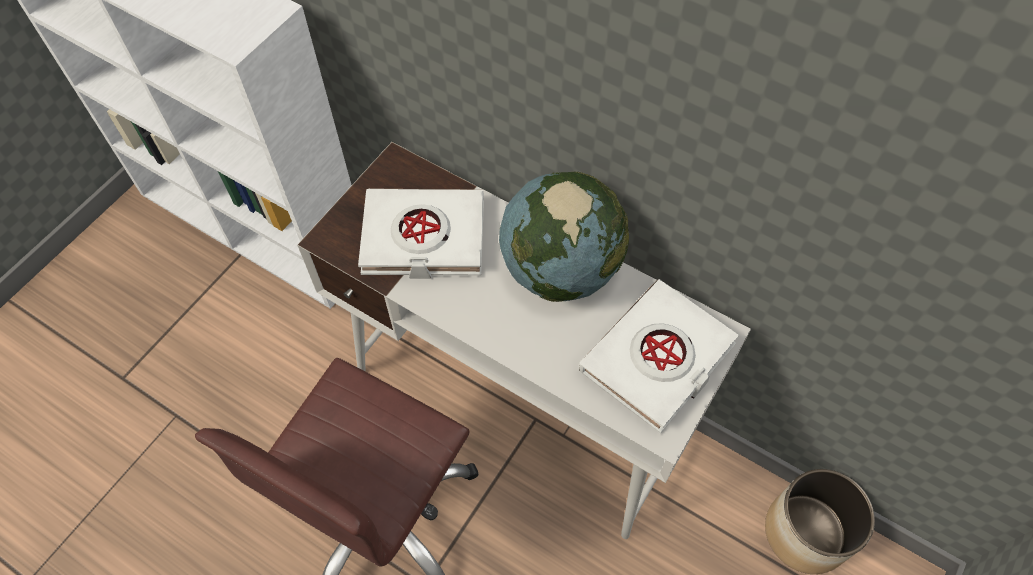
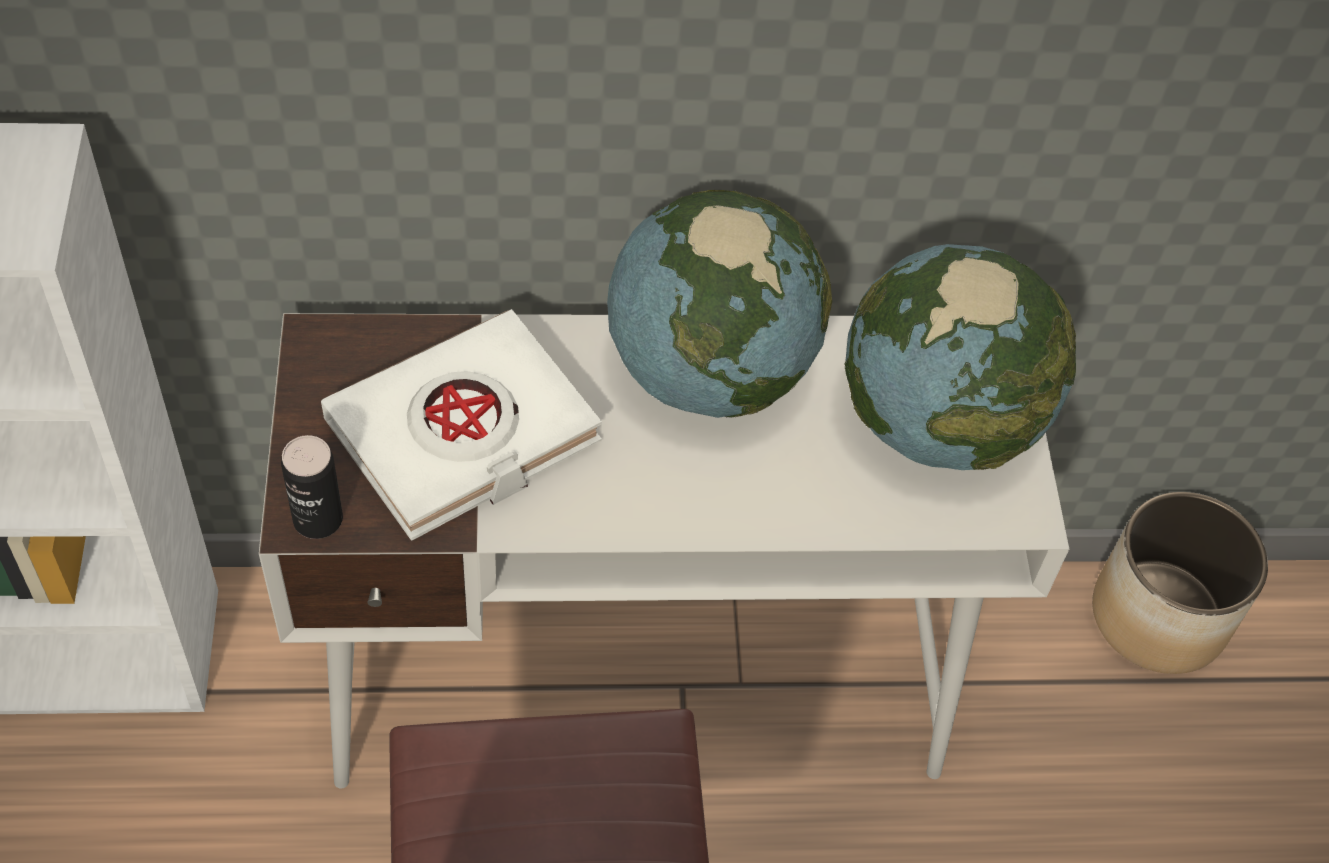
camera: 40 degrees left, 5 degrees down
white book [579,279,739,434] -> globe [844,244,1076,470]
none -> can [281,435,343,539]

